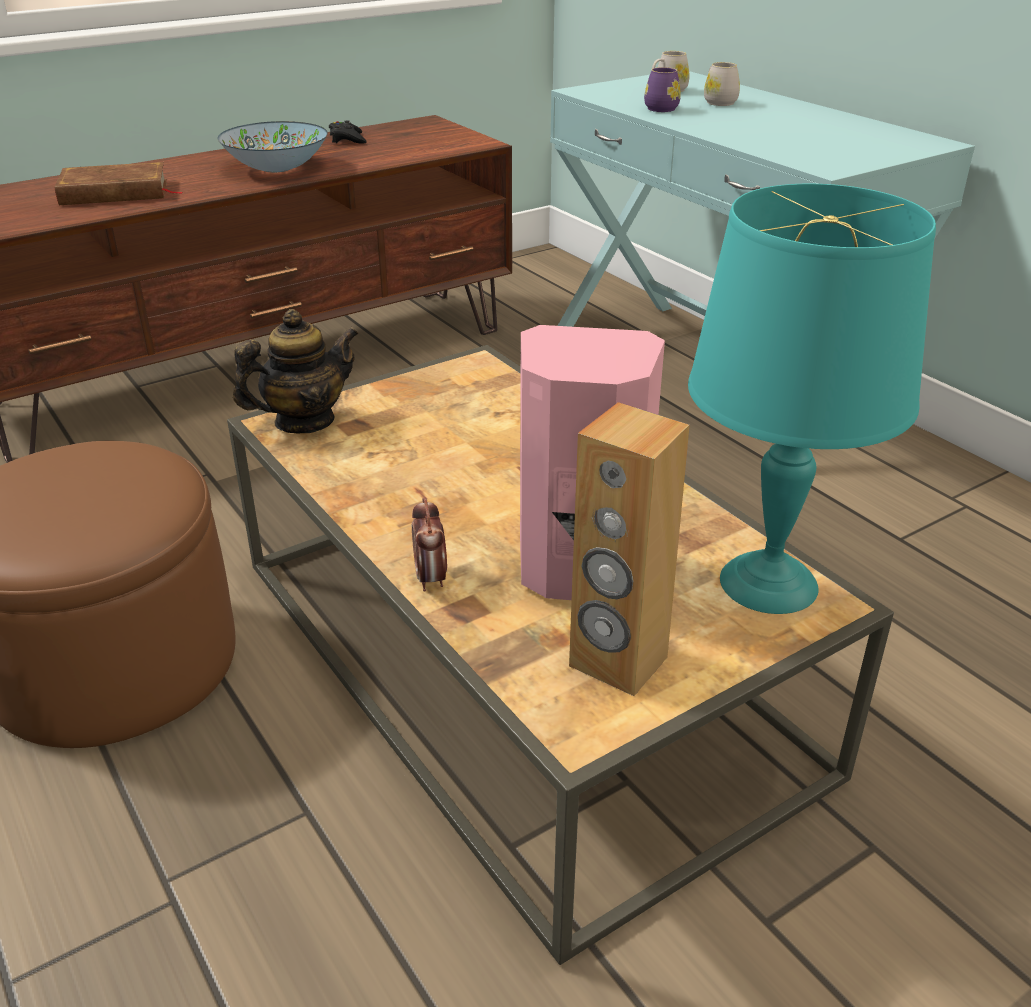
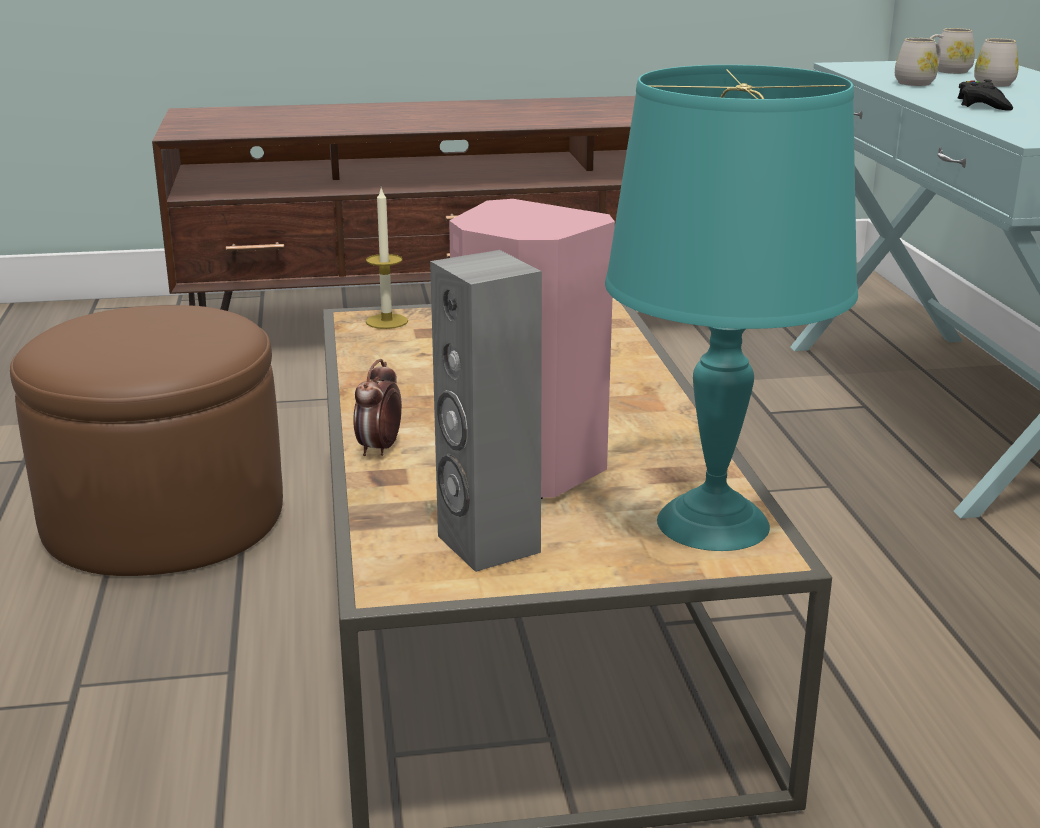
camera: 25 degrees right, 10 degrees down
brown book [54,162,183,205] -> none
bowl [217,121,328,173] -> none
teapot [233,309,359,433] -> candle [366,189,408,329]
black game controller [329,120,367,144] -> black game controller moved to [957,79,1013,111]
brown speaker [569,402,690,696] -> grey speaker [430,250,542,572]
purple mug [644,67,681,112] -> white mug [895,38,941,86]

